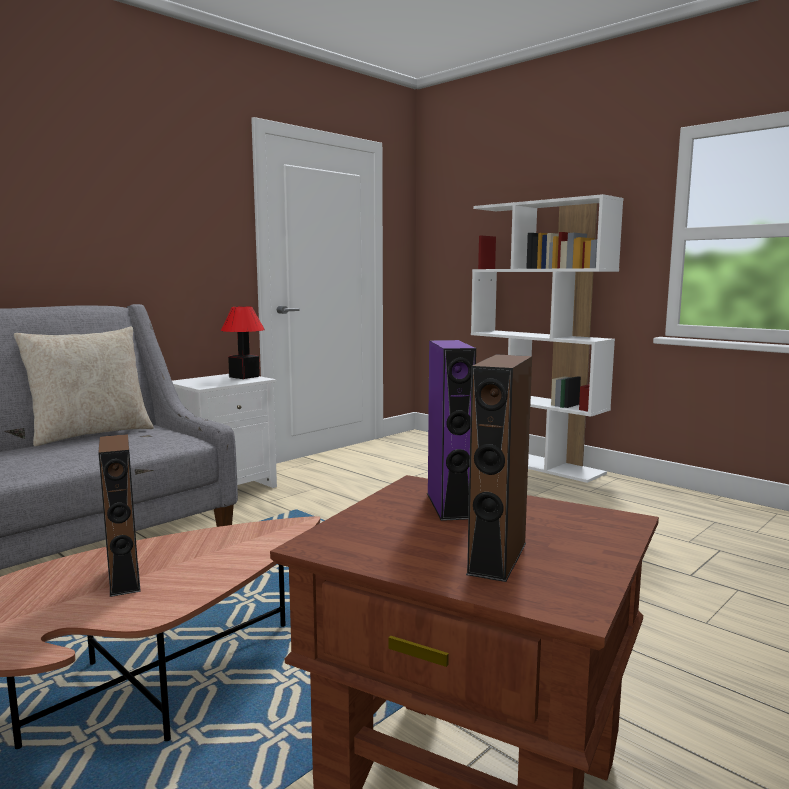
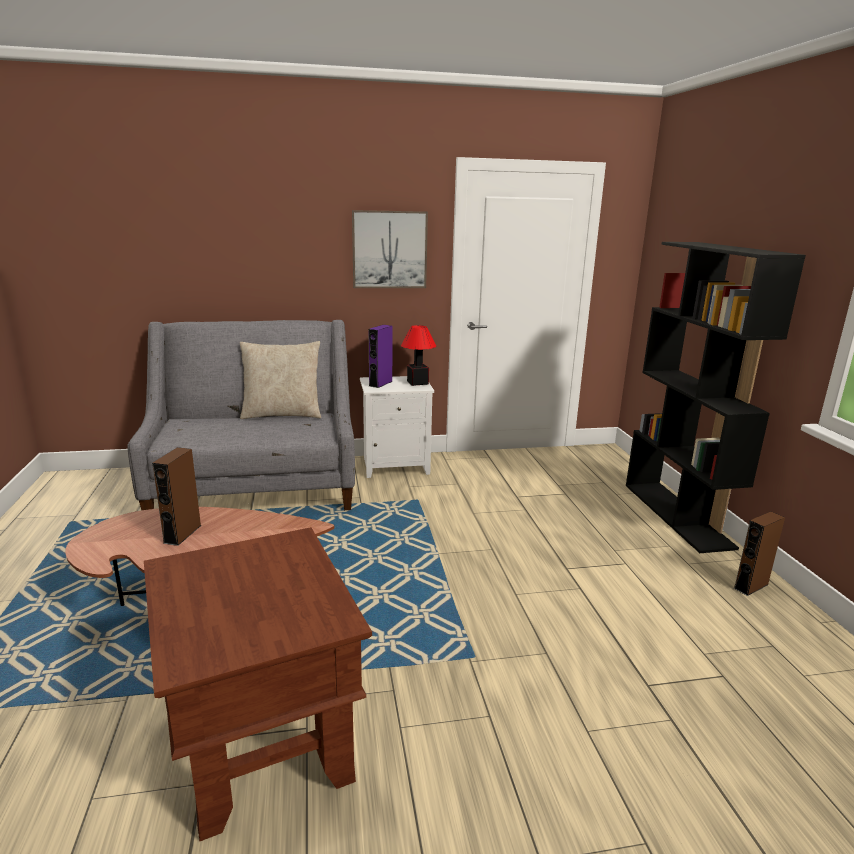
camera: 35 degrees right, 10 degrees up
purple speaker [427,340,476,521] -> purple speaker moved to [369,325,393,388]
brown speaker [466,354,532,582] -> brown speaker moved to [734,511,785,596]
white bookcase [471,194,623,483] -> black bookcase [626,242,806,553]
none -> picture [352,210,428,288]

